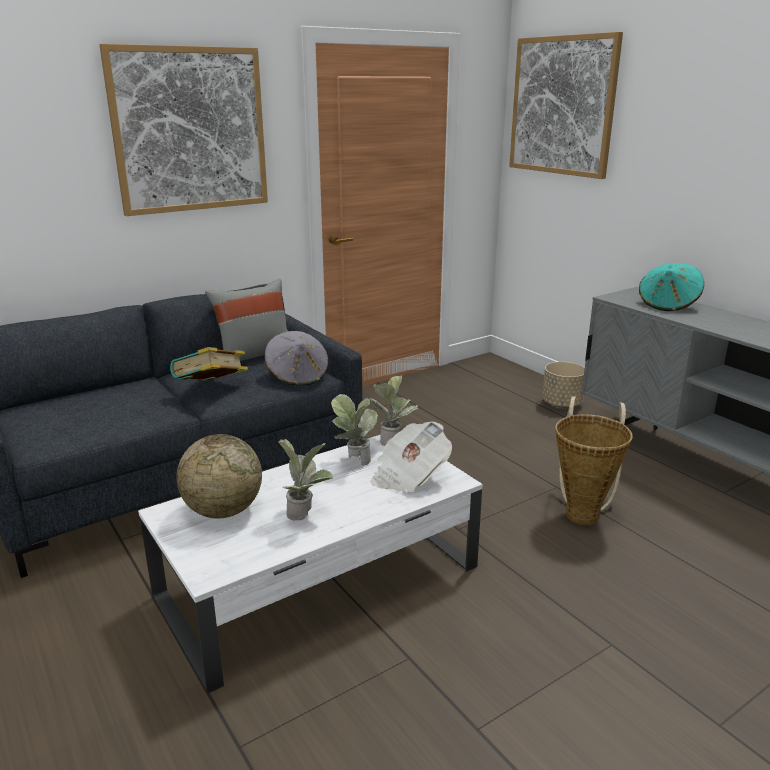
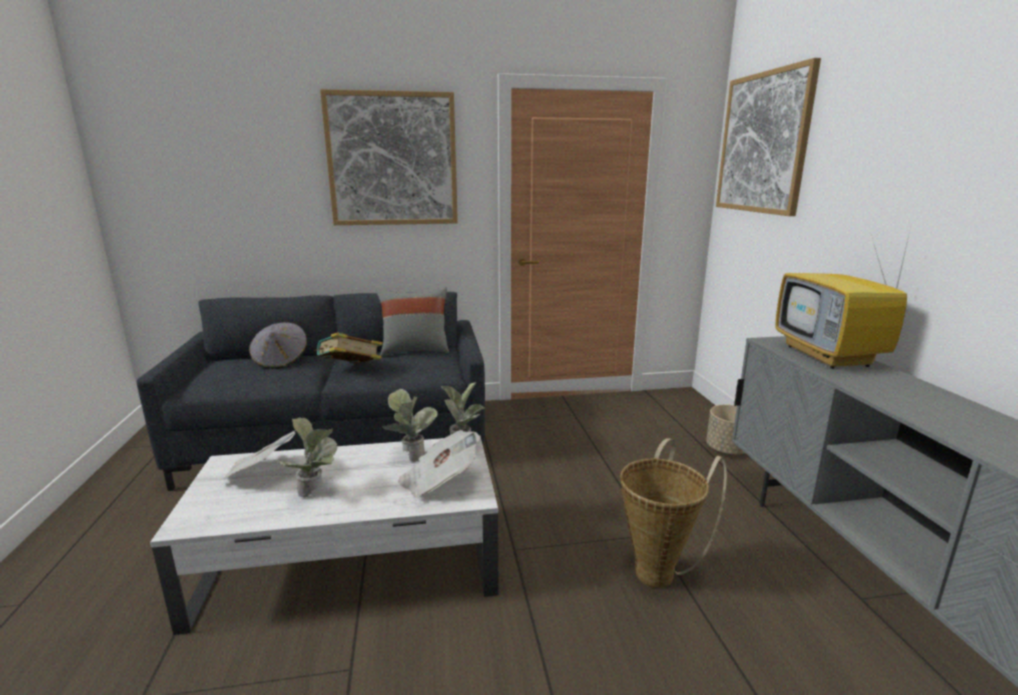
camera: 25 degrees right, 5 degrees down
globe [177,434,262,519] -> newspaper [220,431,295,481]
grey hat [265,331,329,386] -> grey hat moved to [249,322,307,369]
turquoise hat [639,263,704,311] -> television [775,227,911,369]

